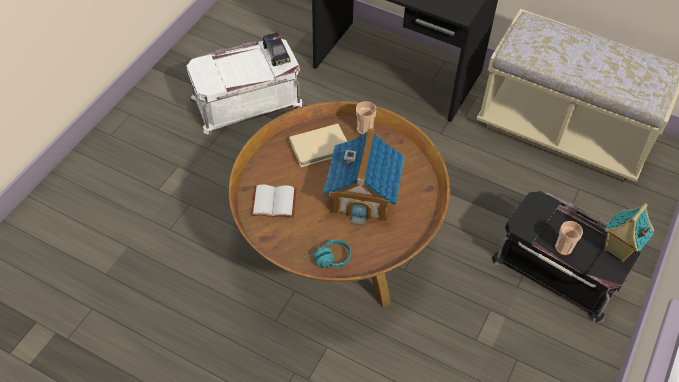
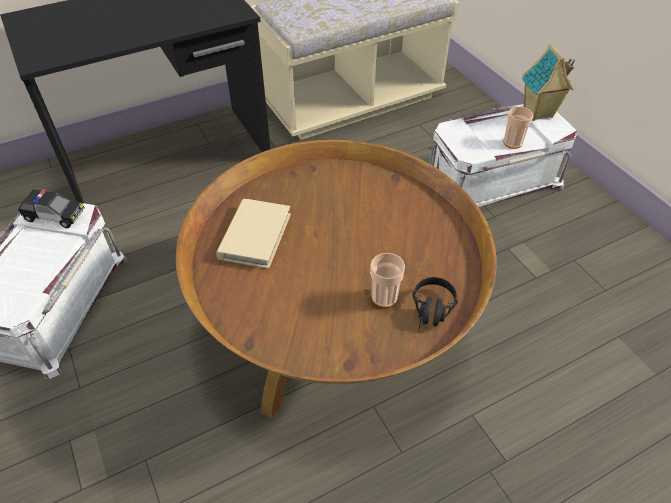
camera: 55 degrees left, 5 degrees down
white book [251,185,297,218] -> none
turquoise headphones [305,240,351,268] -> black headphones [412,277,458,333]
toy house [324,128,404,226] -> none
cup [356,101,376,135] -> cup moved to [370,253,405,308]
black storage box [492,191,641,323] -> white storage box [429,104,577,207]

